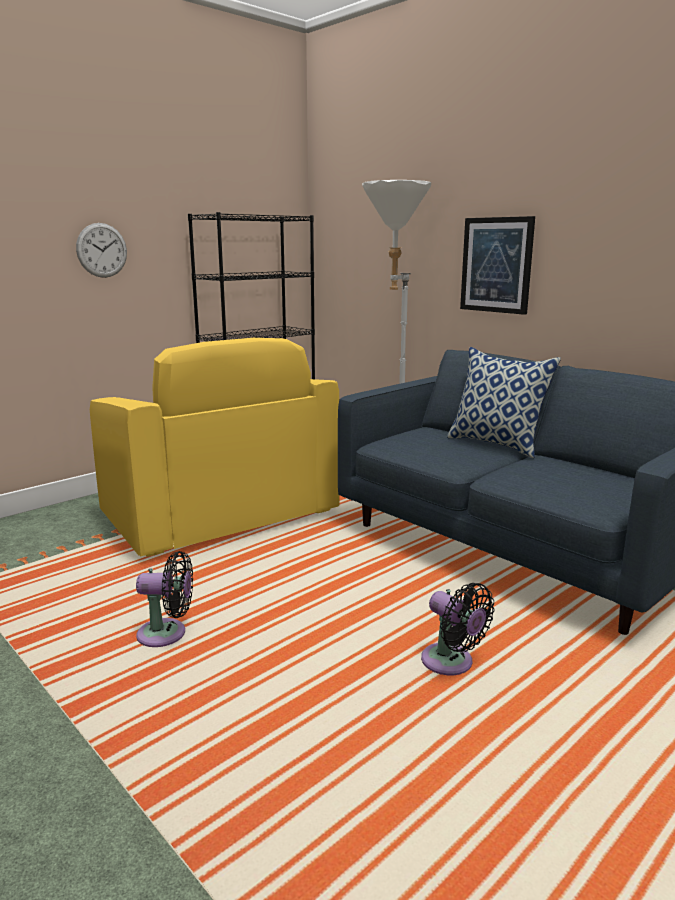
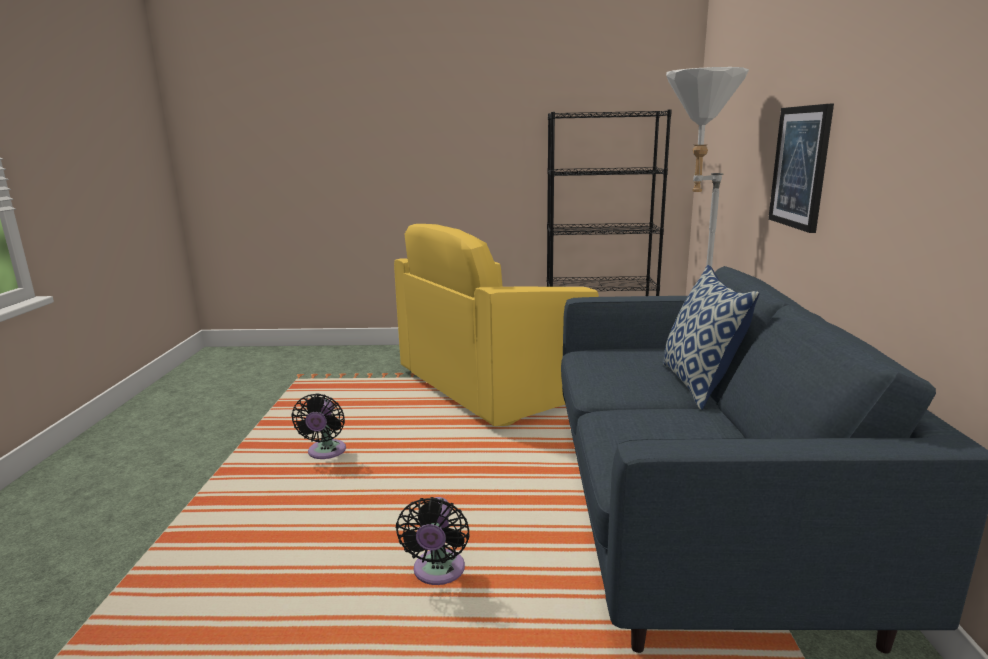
camera: 45 degrees right, 0 degrees up
wall clock [76,223,127,278] -> none
yellow armchair [90,338,339,557] -> yellow armchair turned 45 degrees clockwise [394,224,599,426]
black fan [136,551,193,647] -> black fan turned 45 degrees clockwise [291,393,346,459]

